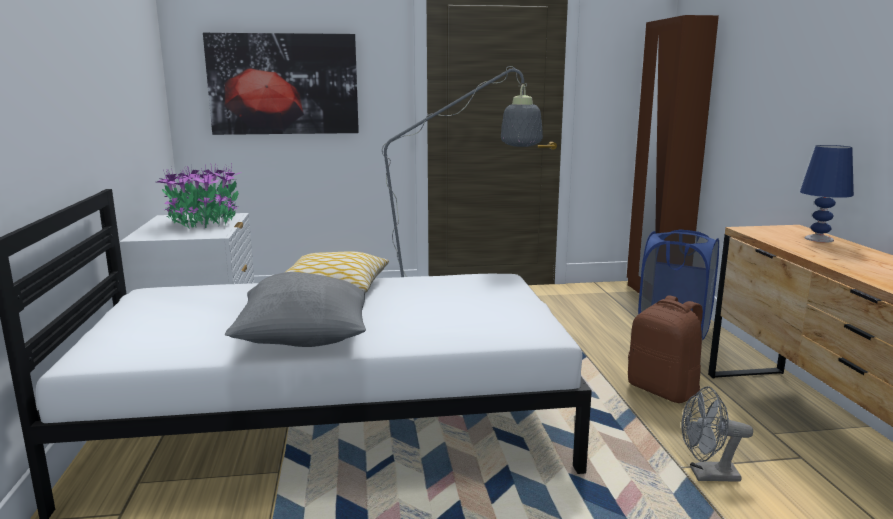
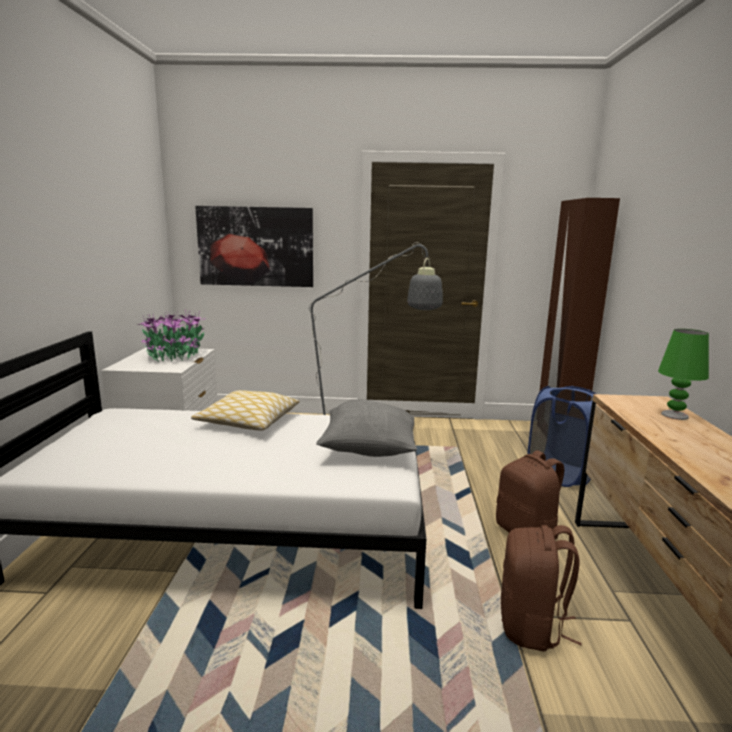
camera: 10 degrees right, 0 degrees up
grey pillow [225,272,366,347] -> grey pillow moved to [316,399,417,457]
grey fan [681,386,753,482] -> brown backpack [501,525,582,652]
blue table lamp [800,145,854,242] -> green table lamp [658,329,709,420]

